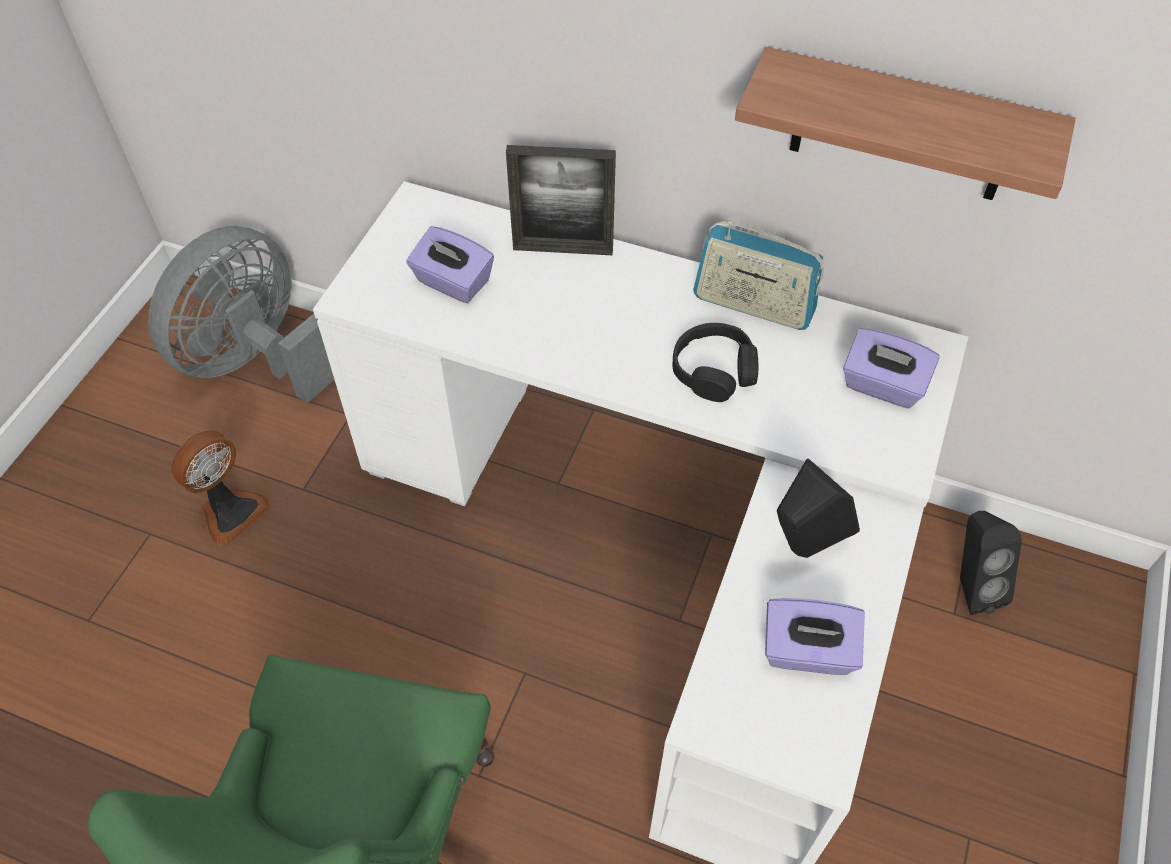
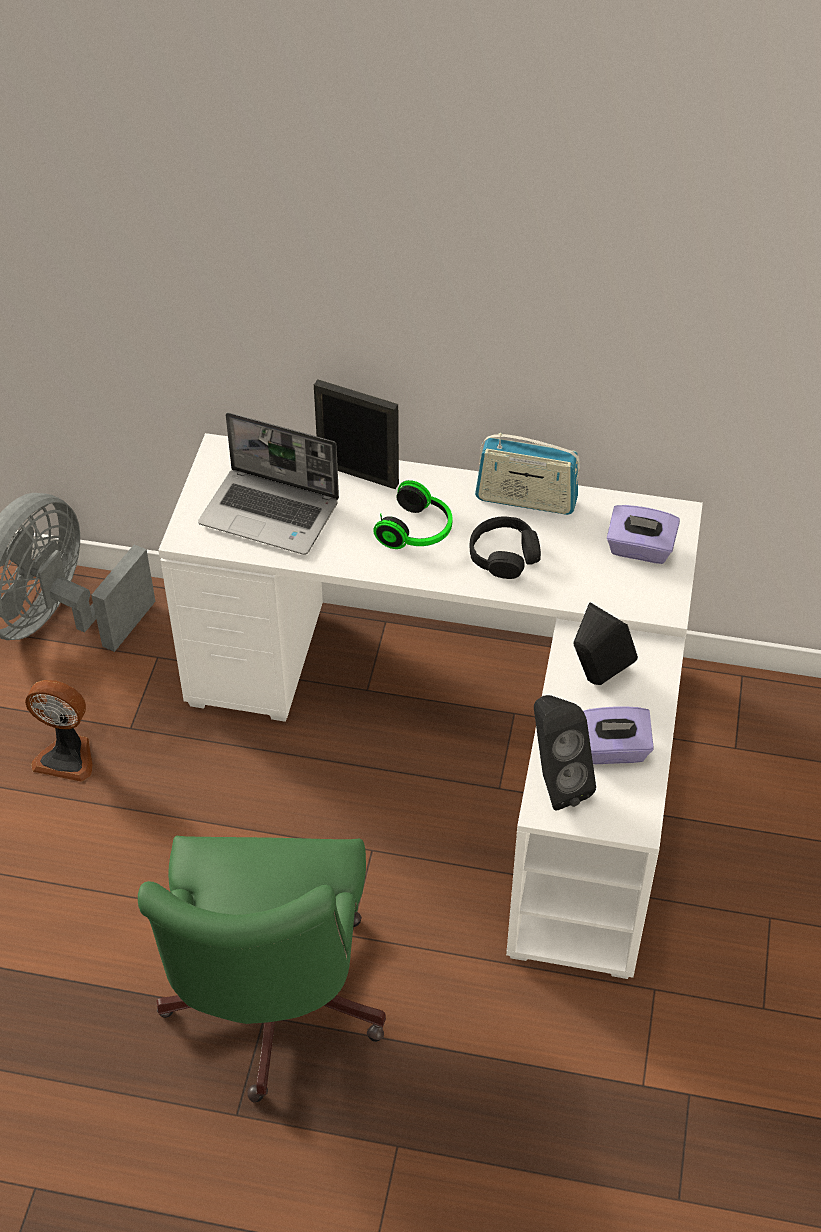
camera: 10 degrees left, 5 degrees down
fan [172,431,270,545] -> fan turned 75 degrees clockwise [25,680,93,782]
purple tissue box [406,226,494,303] -> laptop [198,412,339,555]
picture frame [506,145,616,255] -> picture frame turned 150 degrees counterclockwise [314,379,399,489]
shelf [735,47,1076,200] -> none
black speaker [960,511,1022,615] -> black speaker moved to [534,695,596,811]
none -> headphones [373,480,452,549]

